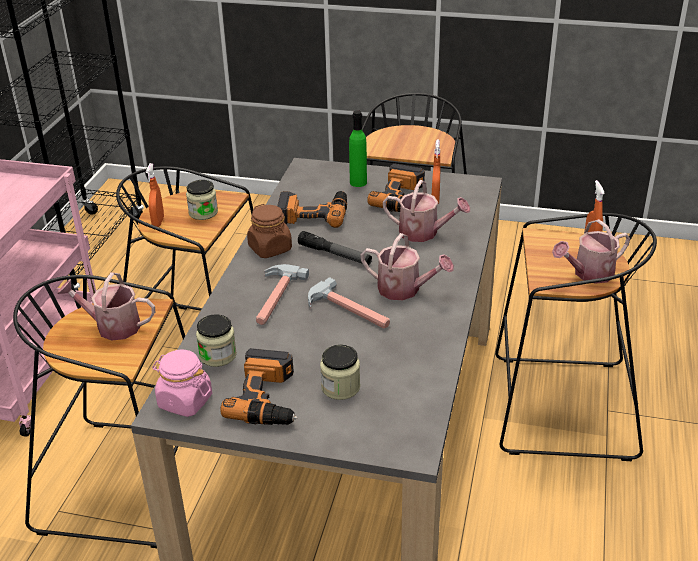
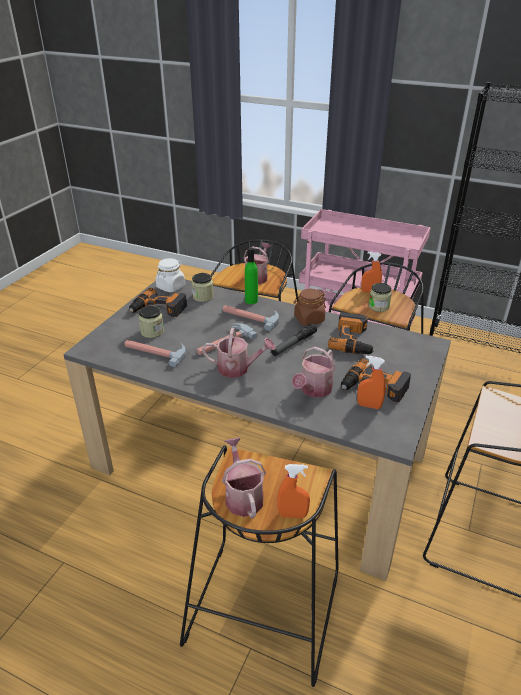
camera: 100 degrees right, 0 degrees up
pink jar [152,350,212,417] -> white jar [156,258,185,292]
green bottle [349,110,367,187] -> green bottle moved to [245,247,258,304]
watering can [361,233,454,300] -> watering can turned 120 degrees counterclockwise [202,328,275,378]
none -> hammer [124,340,186,367]

